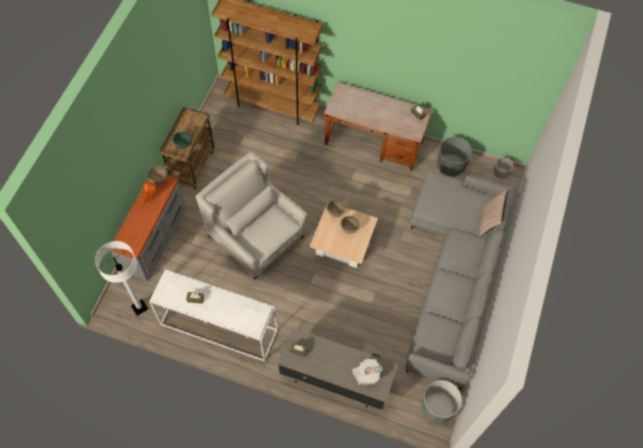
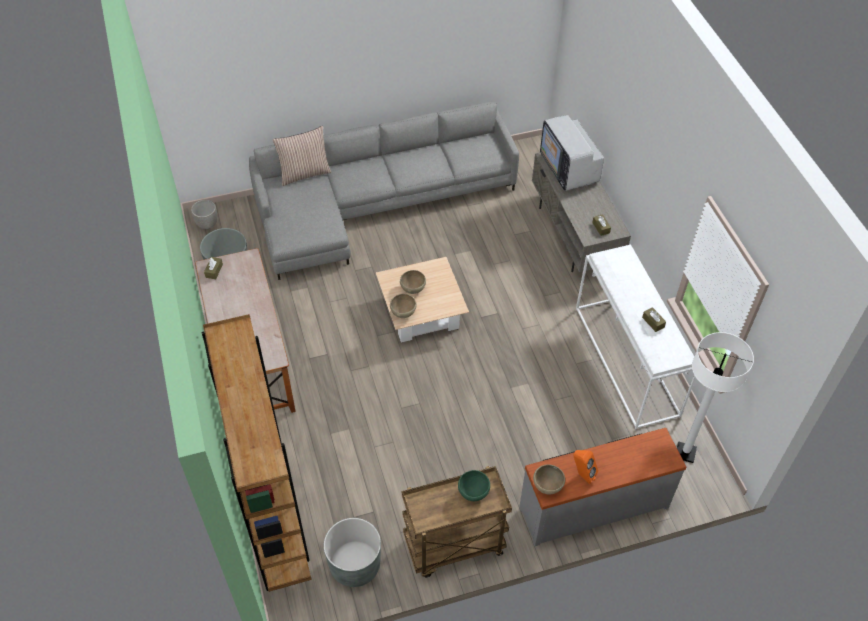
camera: 125 degrees left, 10 degrees down
white armchair [196,152,307,280] -> none
newspaper [352,359,382,385] -> television [540,115,604,191]
grey planter [421,380,462,424] -> grey planter moved to [324,518,381,587]

